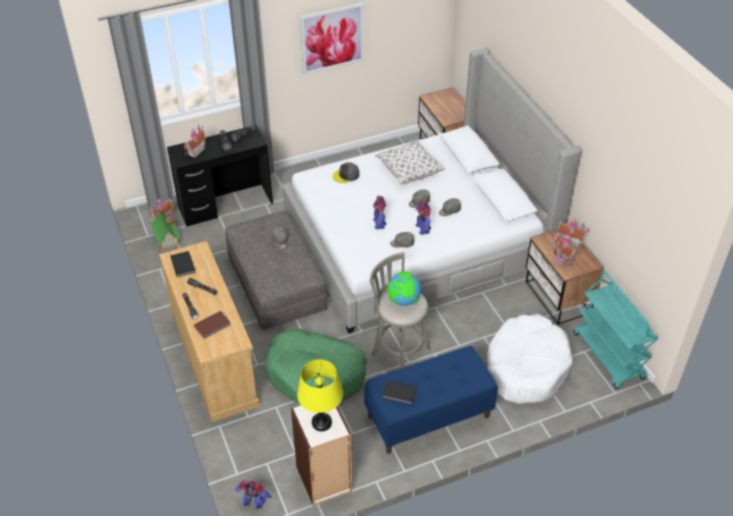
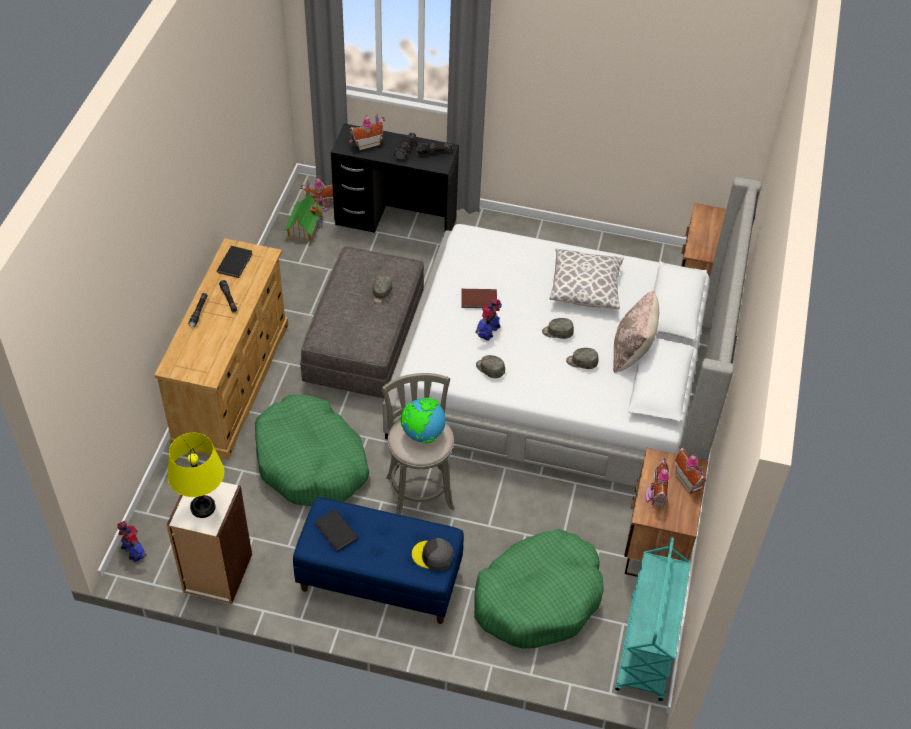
camera: 35 degrees right, 5 degrees up
brown book [194,311,231,339] -> brown book moved to [461,289,497,308]
picture [300,3,364,75] -> none
grey cap [333,162,359,183] -> grey cap moved to [412,538,454,571]
toy robot [416,201,431,235] -> none
white dog bed [487,314,573,404] -> green dog bed [474,529,604,648]
none -> beige pillow [613,290,659,373]

